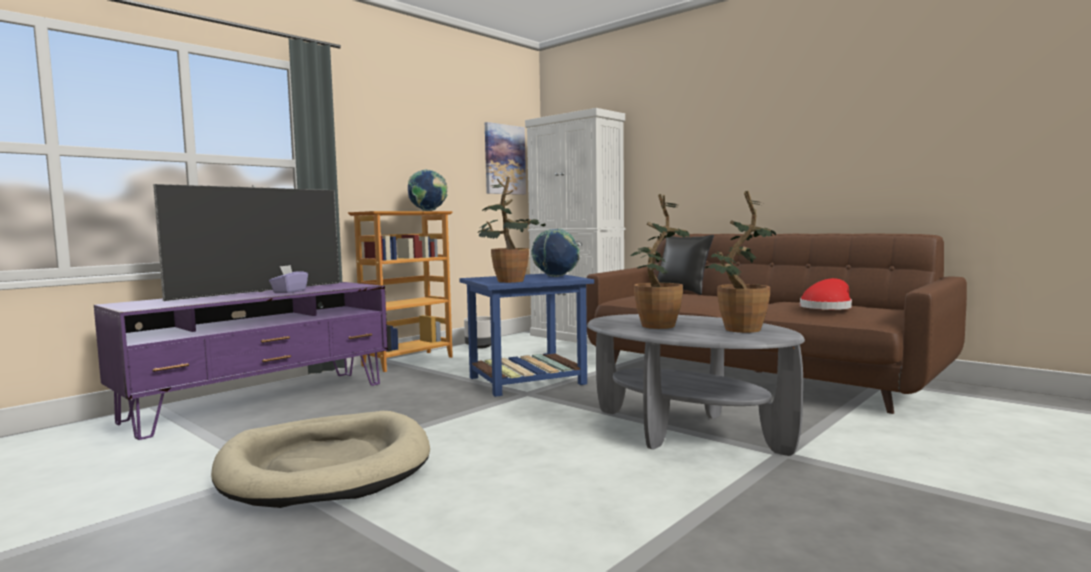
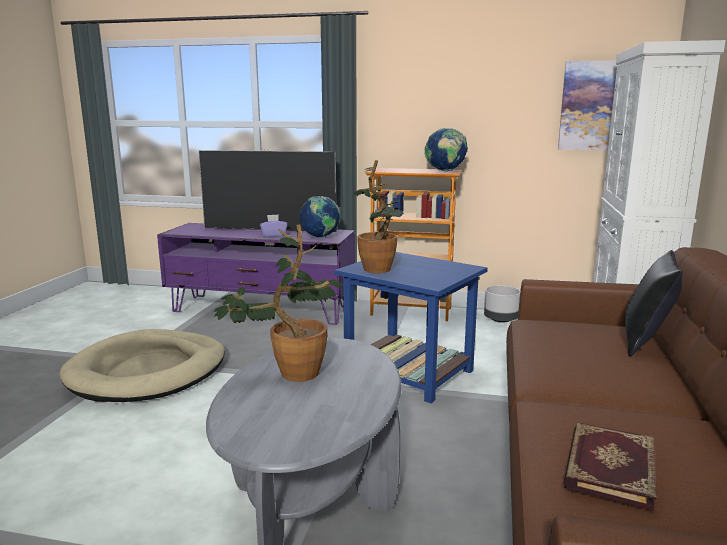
camera: 60 degrees right, 10 degrees up
globe [531,228,580,277] -> globe moved to [300,196,340,238]
potted plant [705,191,776,333] -> none
red hat [800,278,852,310] -> book [563,422,656,511]

